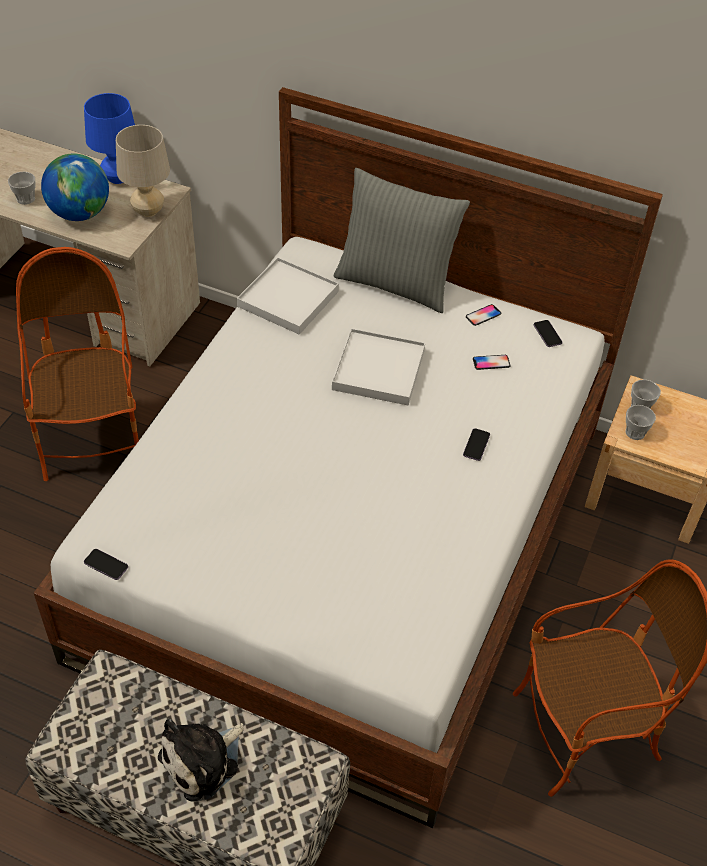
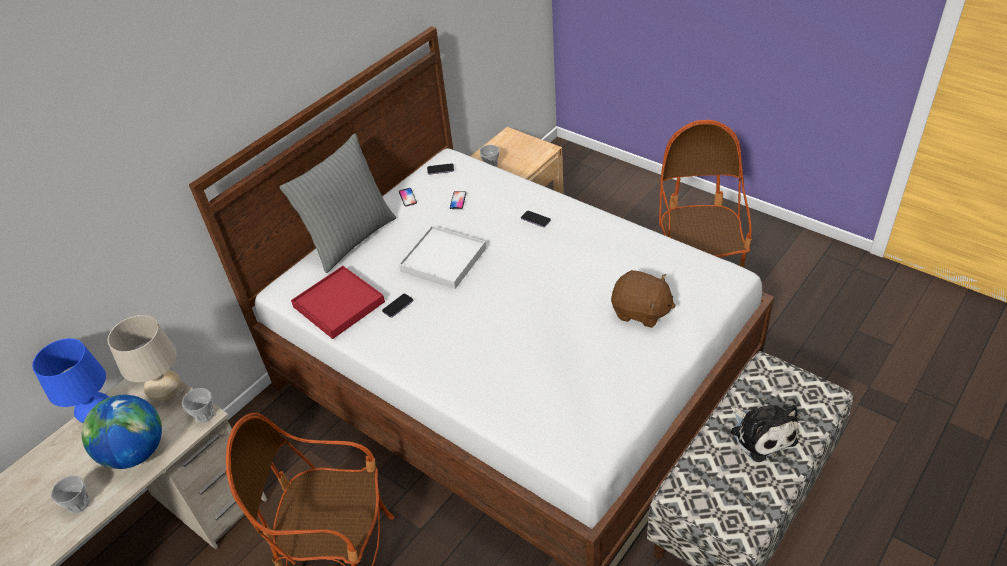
camera: 70 degrees left, 5 degrees down
phone [84,549,128,580] -> phone moved to [382,294,413,317]
white tray [237,257,339,335] -> red tray [291,266,385,339]
cup [626,405,656,440] -> cup moved to [182,388,215,423]
none -> brown plush toy [611,270,676,328]

